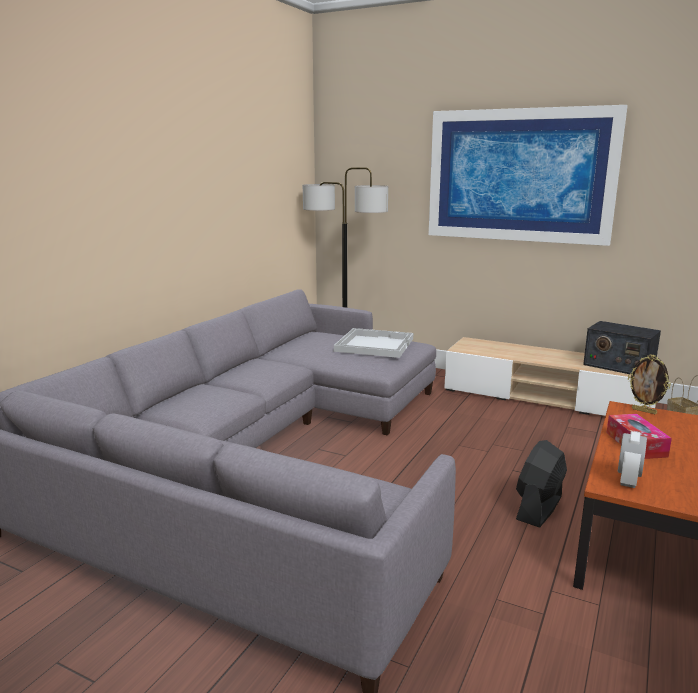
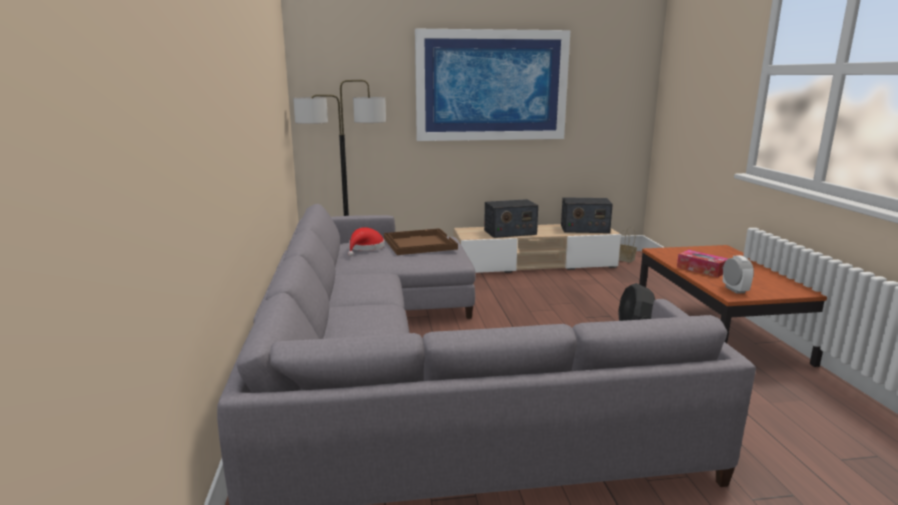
camera: 35 degrees left, 0 degrees up
white tray [334,328,413,358] -> brown tray [384,228,458,255]
picture frame [628,354,671,414] -> none
none -> red hat [348,227,385,256]
none -> radio [484,199,538,238]

